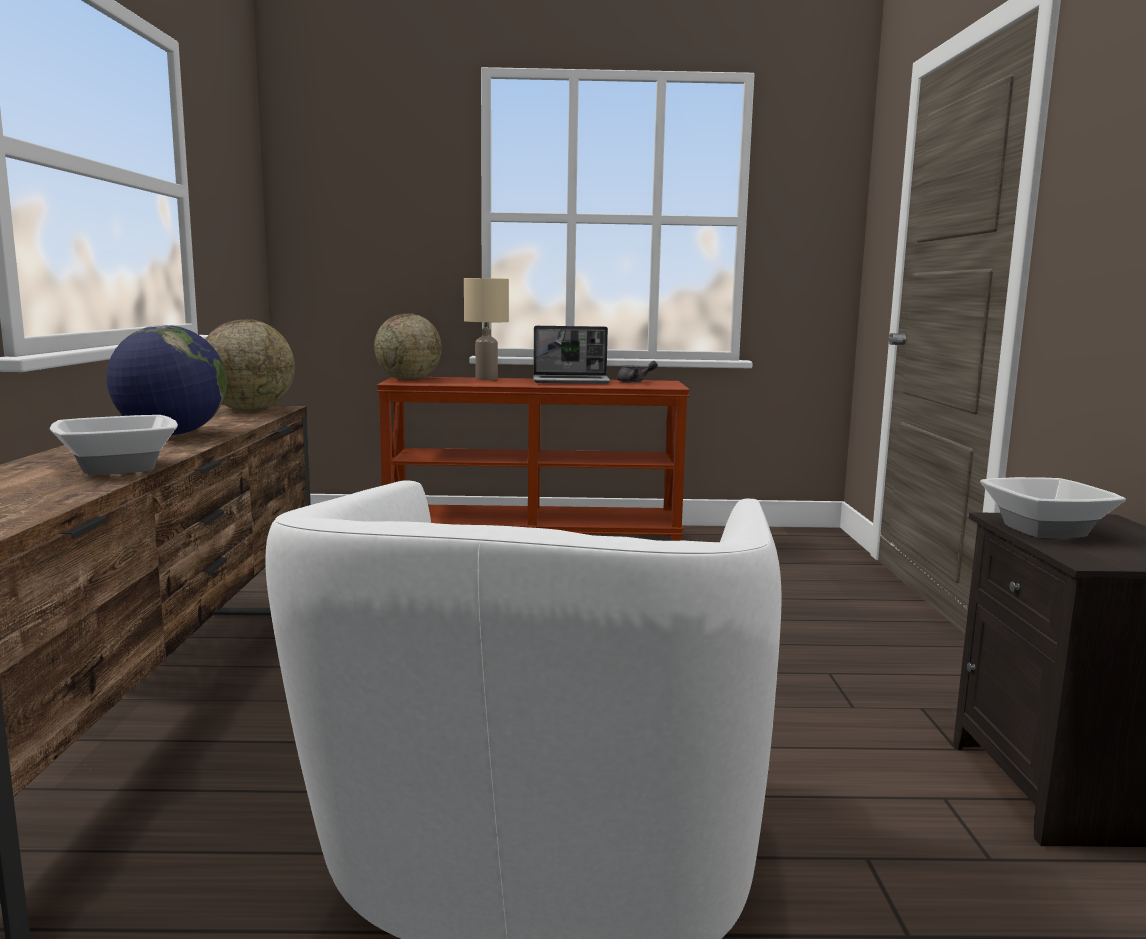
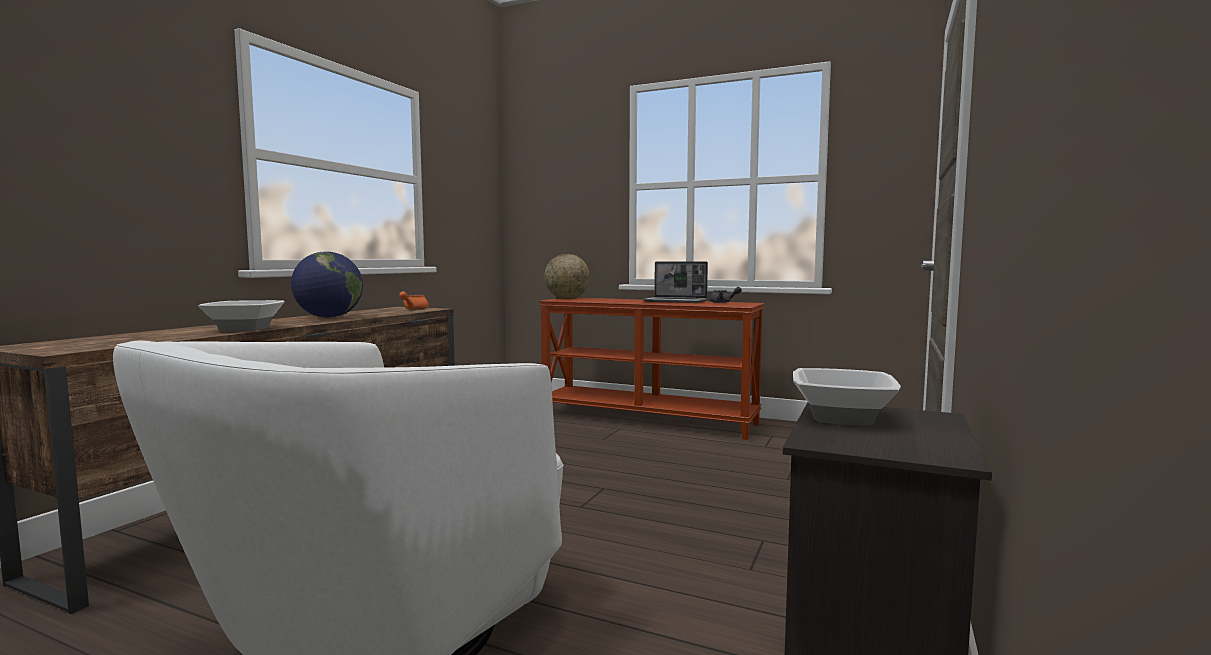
camera: 25 degrees right, 5 degrees down
globe [205,319,295,411] -> orange teapot [399,291,429,310]
beige table lamp [464,278,509,380] -> none

